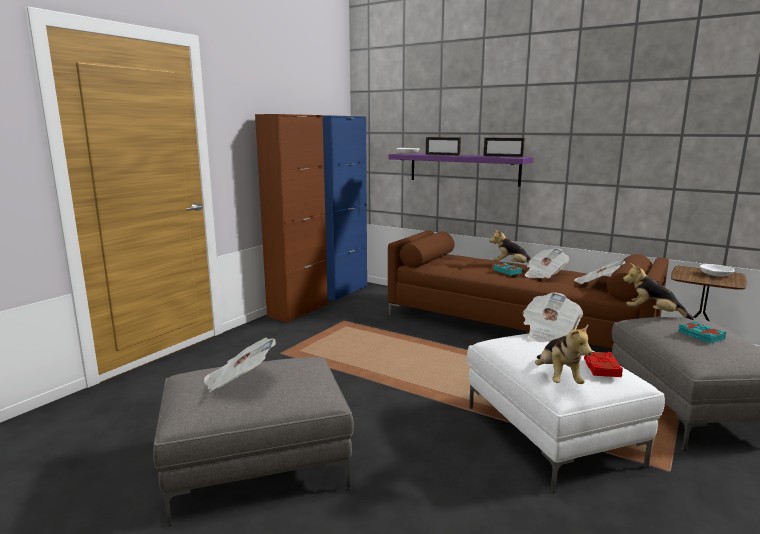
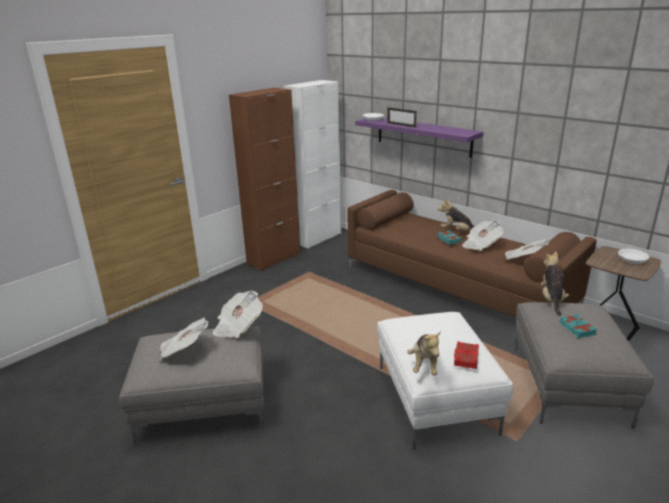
camera: 10 degrees right, 10 degrees up
blue cabinet [323,115,367,301] -> white cabinet [283,80,341,249]
picture frame [483,137,525,157] -> none
newspaper [523,292,583,342] -> newspaper moved to [213,291,263,338]
plush toy [623,263,694,320] -> plush toy turned 60 degrees clockwise [541,251,570,316]

